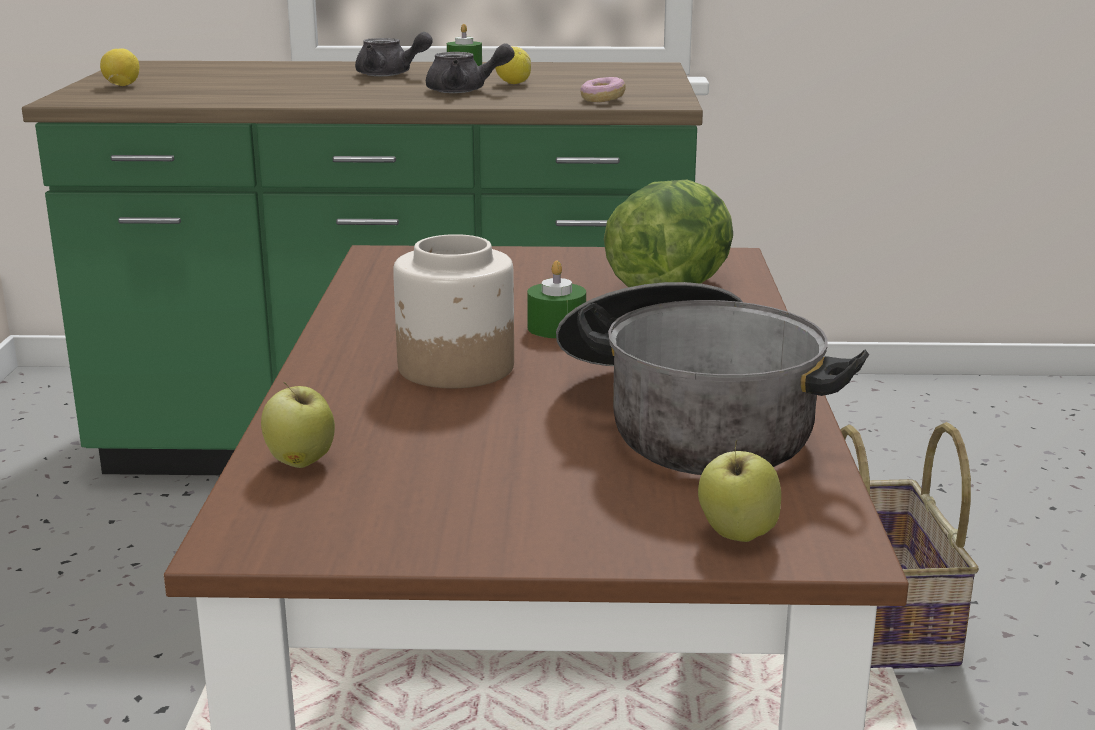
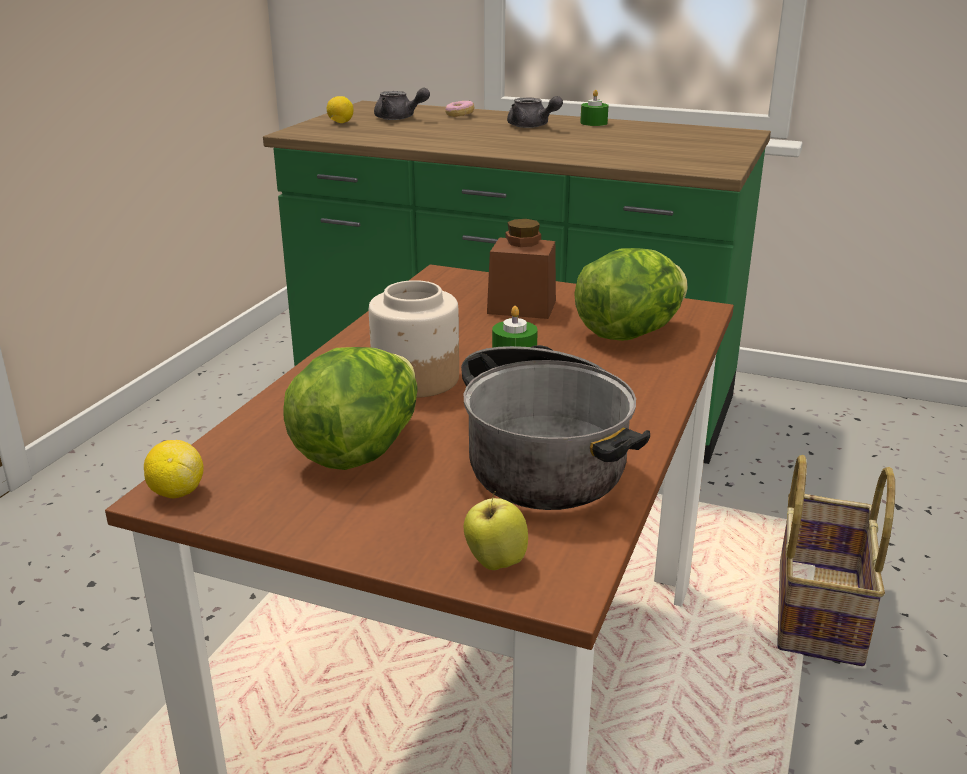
camera: 20 degrees right, 5 degrees up
apple [261,382,335,468] -> none
grey teapot [426,44,515,93] -> grey teapot moved to [374,88,430,120]
lemon [495,47,531,84] -> lemon moved to [144,440,204,498]
donut [580,77,626,103] -> donut moved to [445,101,474,117]
none -> lettuce [283,347,417,470]
none -> brown jar [487,219,556,319]

